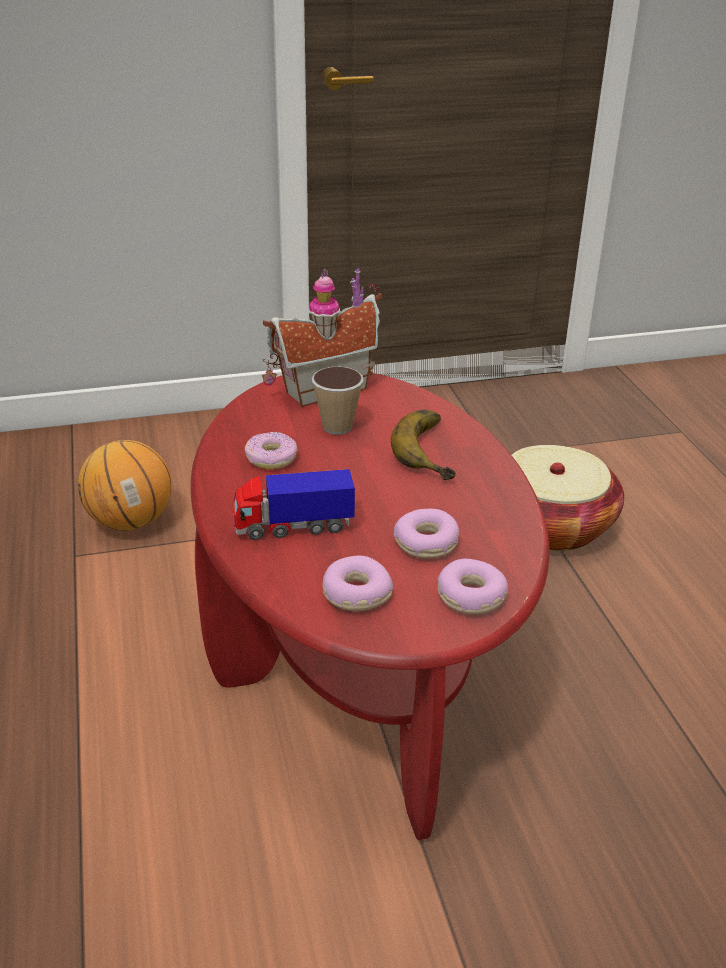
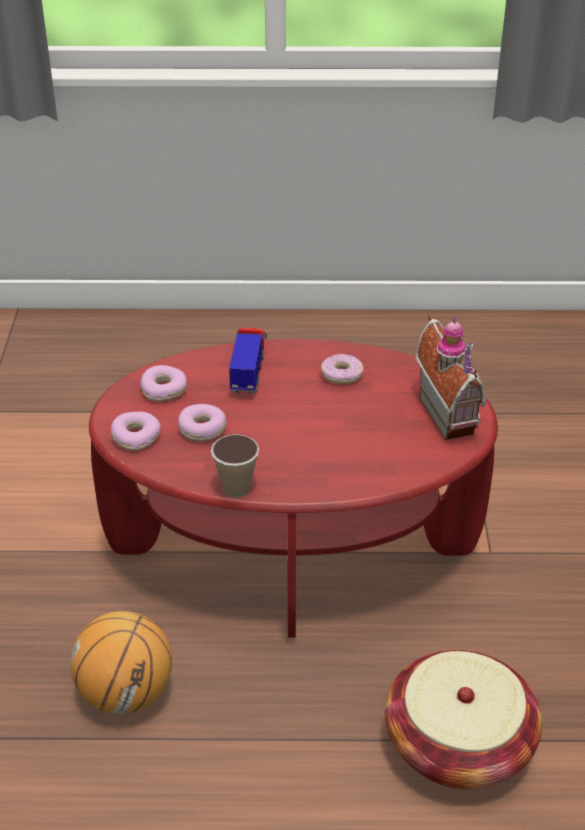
camera: 105 degrees right, 5 degrees up
basketball [78,440,172,531] -> basketball moved to [71,611,172,714]
cup [312,367,364,435] -> cup moved to [211,434,259,498]
banana [391,410,455,480] -> none

